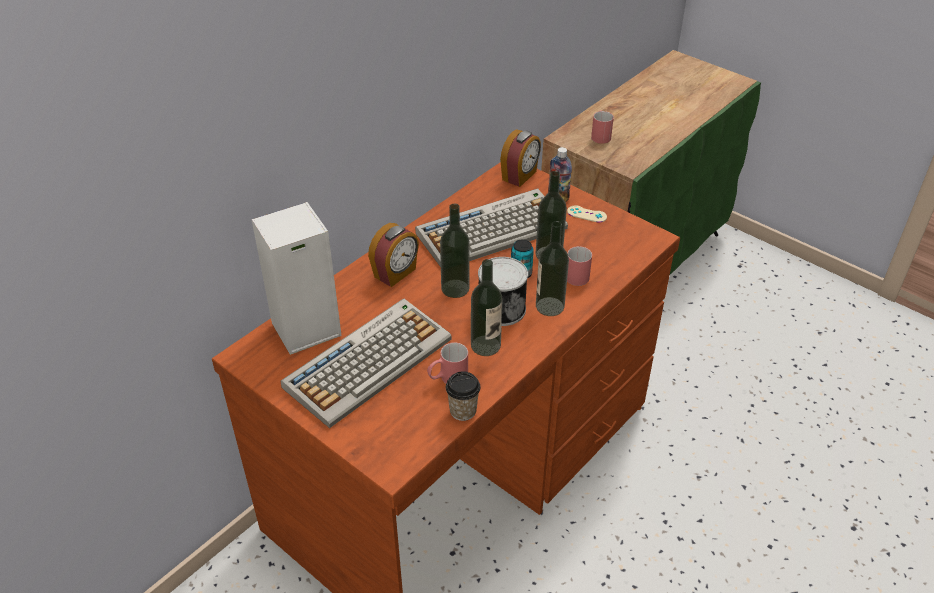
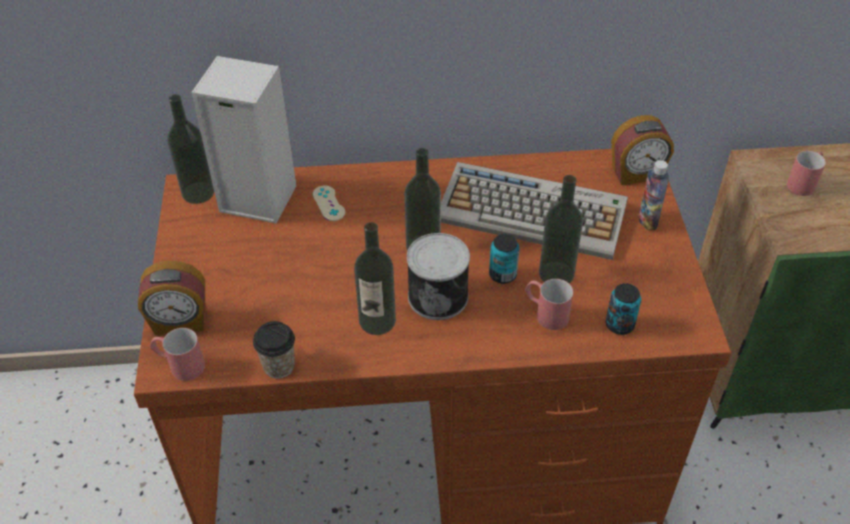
camera: 45 degrees right, 5 degrees up
keyboard [281,299,452,428] -> none
alarm clock [368,223,419,287] -> alarm clock moved to [138,261,205,335]
red mug [427,342,468,384] -> red mug moved to [150,328,205,381]
bottle [536,221,569,316] -> bottle moved to [167,94,214,204]
beige game controller [567,205,607,223] -> beige game controller moved to [313,186,345,221]
none -> can [606,283,641,335]

